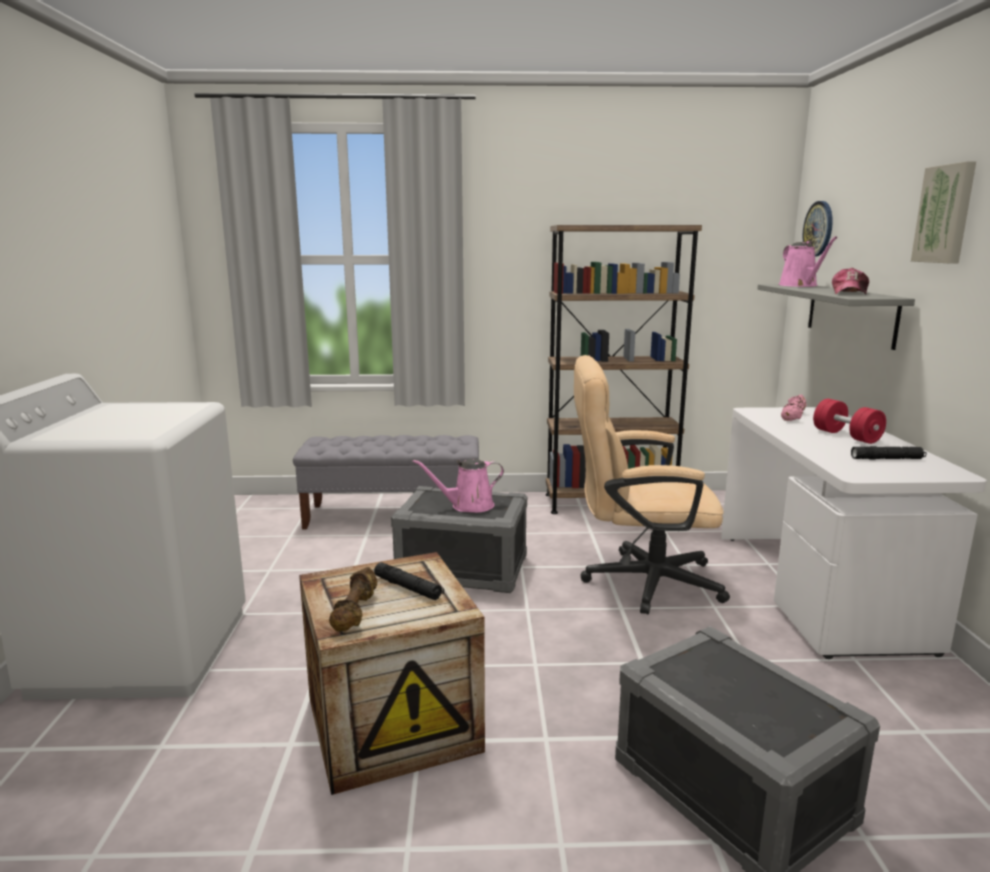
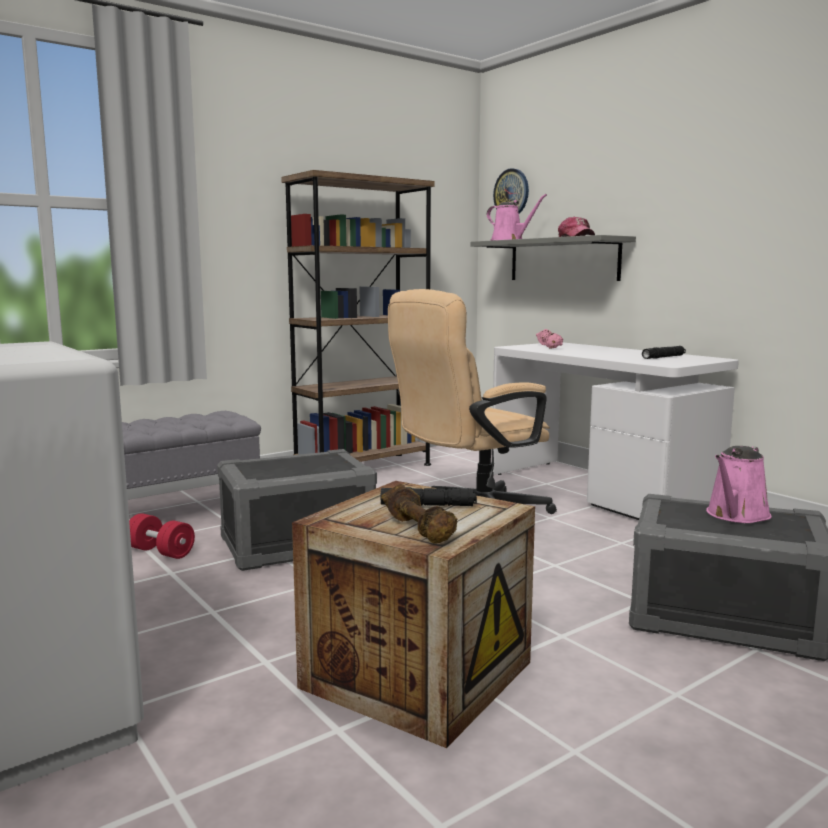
camera: 35 degrees left, 5 degrees down
pink watering can [413,459,504,513] -> pink watering can moved to [706,446,772,523]
red dumbbell [813,399,886,444] -> red dumbbell moved to [129,513,195,559]
picture [911,161,976,263] -> none

